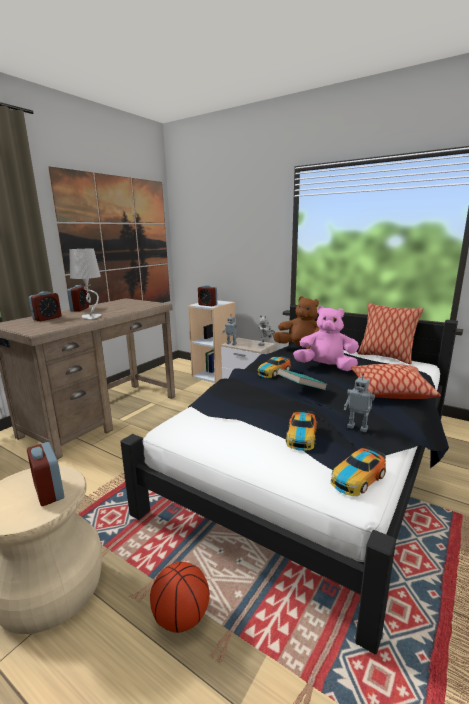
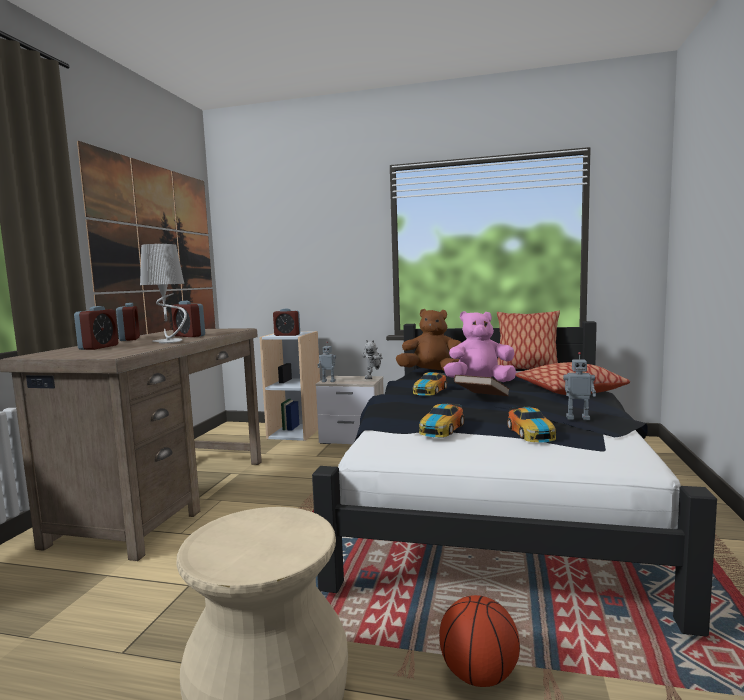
camera: 20 degrees left, 10 degrees down
alarm clock [27,442,64,506] -> alarm clock moved to [171,301,205,337]
turquoise book [277,368,328,390] -> brown book [454,375,509,396]
toy car [331,446,386,496] -> toy car moved to [419,403,465,437]

